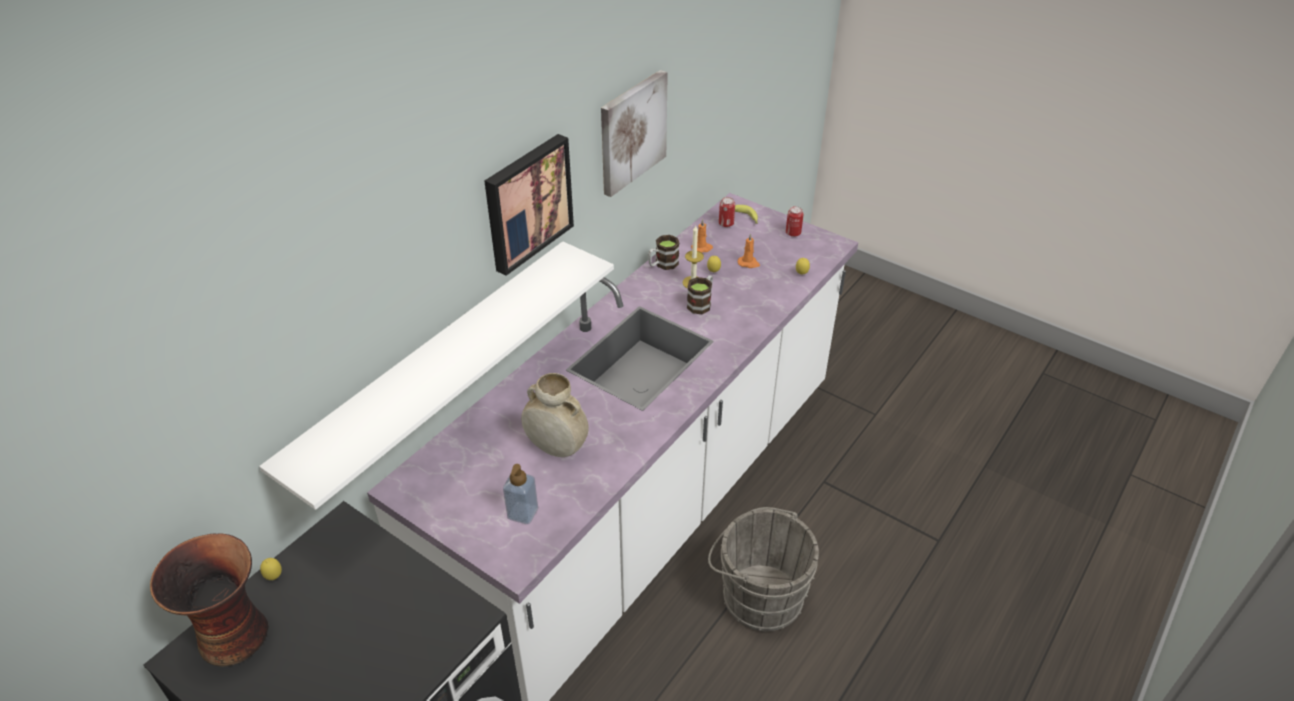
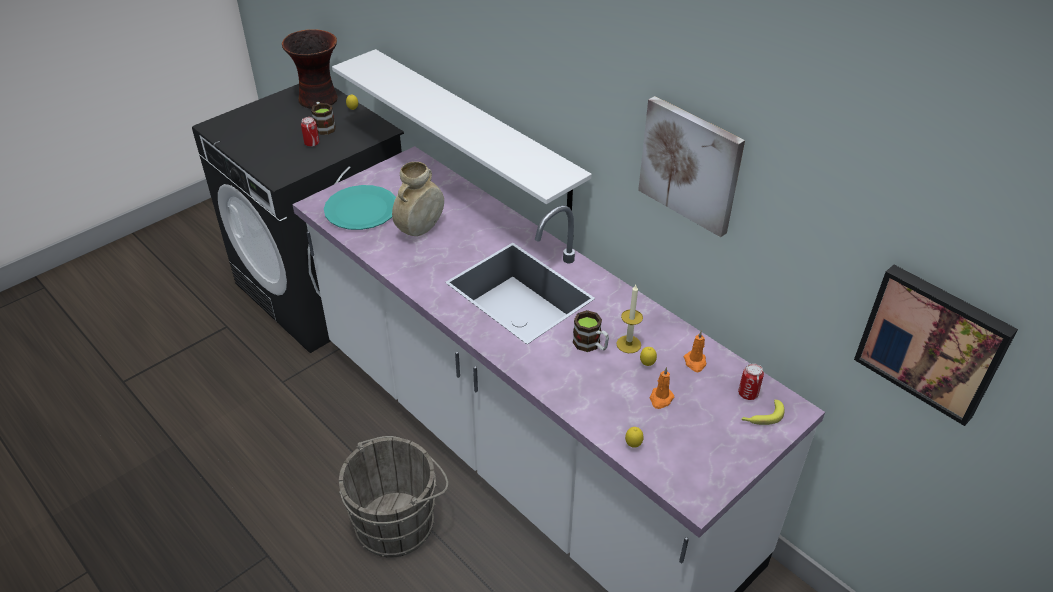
camera: 100 degrees right, 0 degrees up
picture [484,134,574,276] -> picture moved to [854,265,1018,426]
soap dispenser [503,464,538,524] -> turquoise plate [324,185,396,230]
mug [648,235,679,270] -> mug moved to [311,102,336,135]
can [786,206,804,237] -> can moved to [301,117,319,147]

